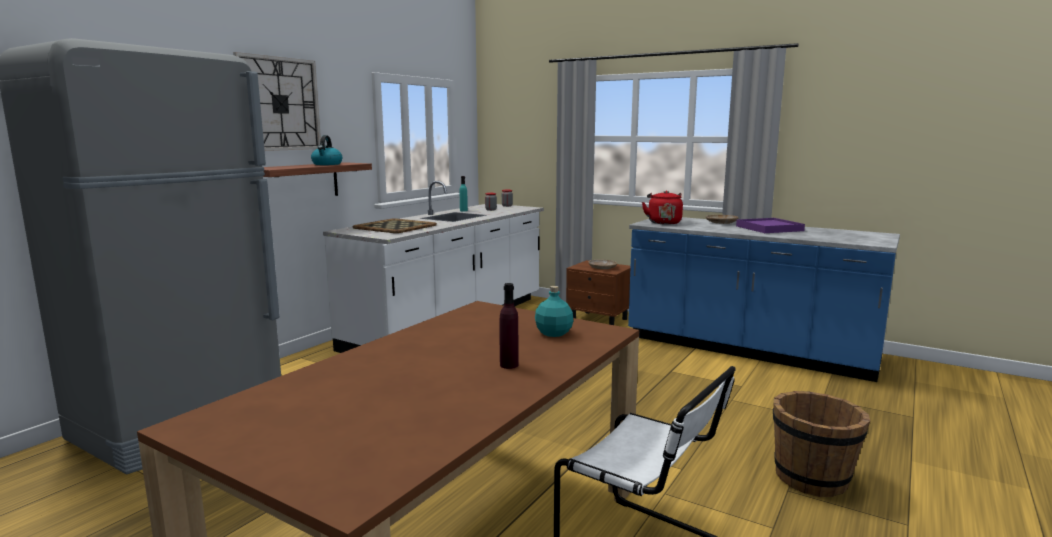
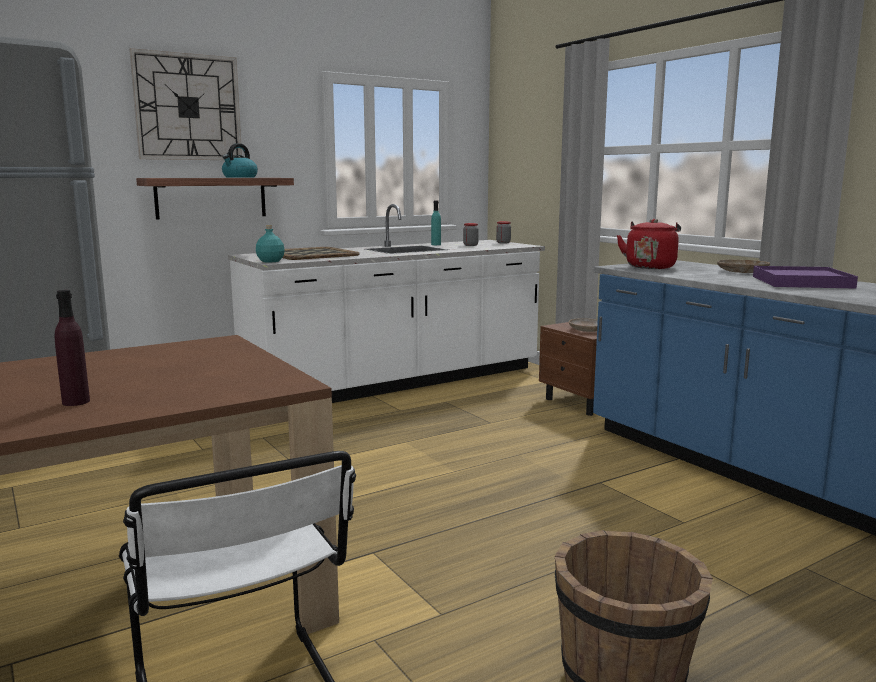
camera: 25 degrees right, 0 degrees up
turquoise bottle [535,286,573,337] -> turquoise bottle moved to [256,225,285,262]

